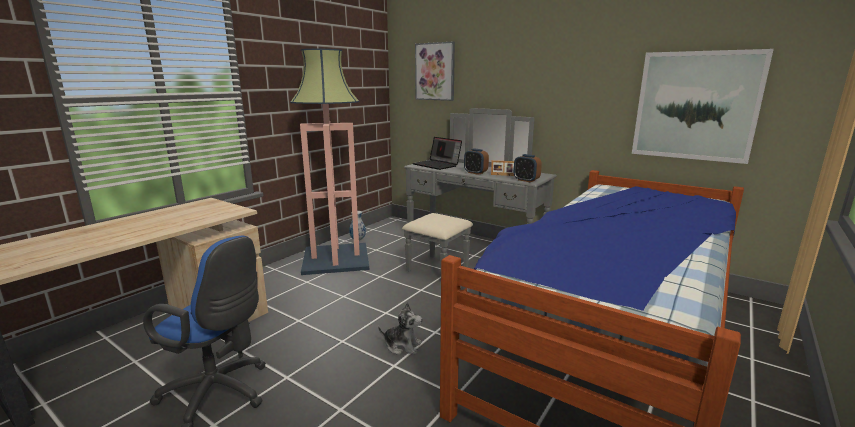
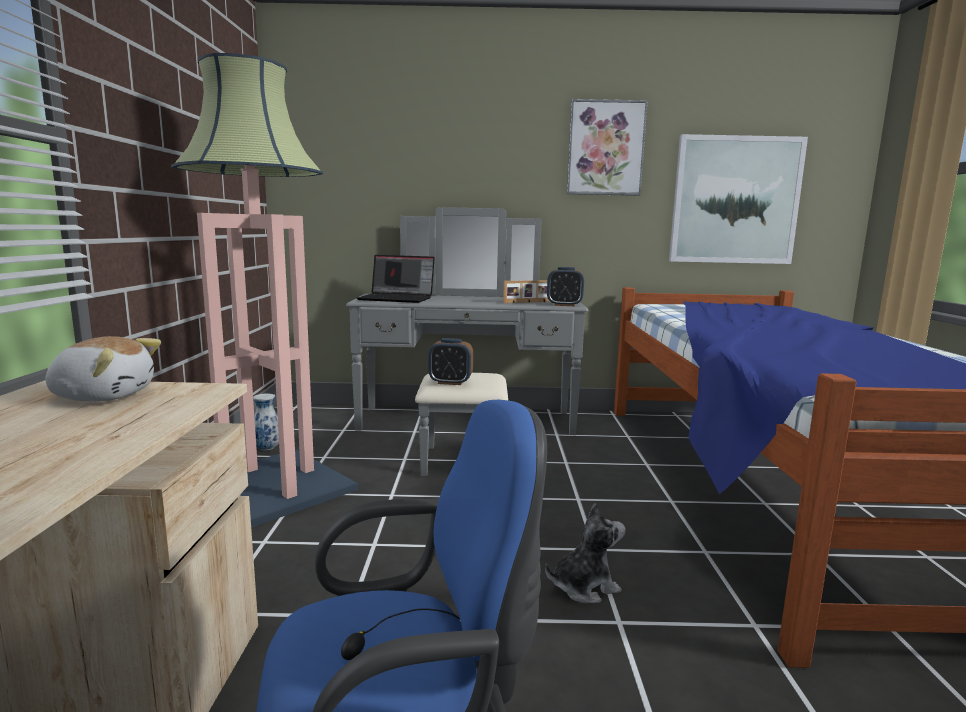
camera: 35 degrees left, 5 degrees down
picture [415,42,455,101] -> picture moved to [567,99,648,196]
alarm clock [464,149,489,175] -> alarm clock moved to [428,338,473,385]
none -> plush toy [46,336,161,402]

